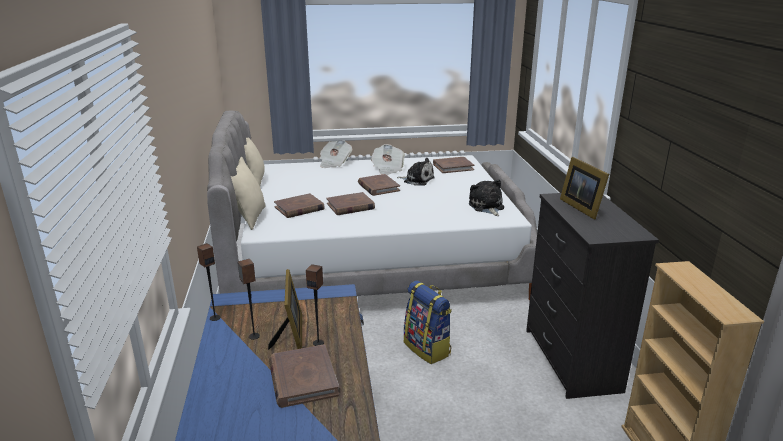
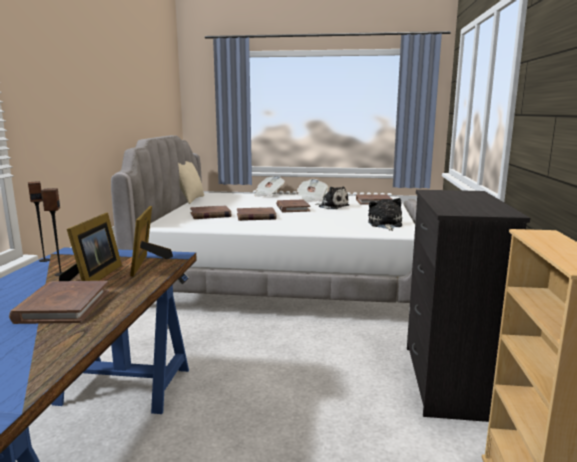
camera: 15 degrees right, 10 degrees down
beige pillow [231,157,265,230] -> none
speaker [306,264,324,346] -> none
backpack [404,280,452,364] -> none
picture frame [560,157,609,219] -> picture frame moved to [130,206,173,277]

